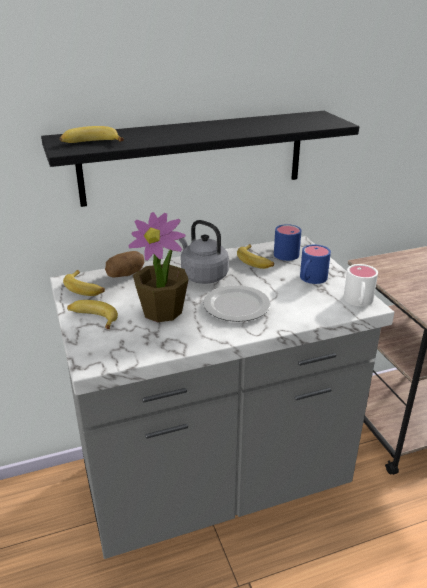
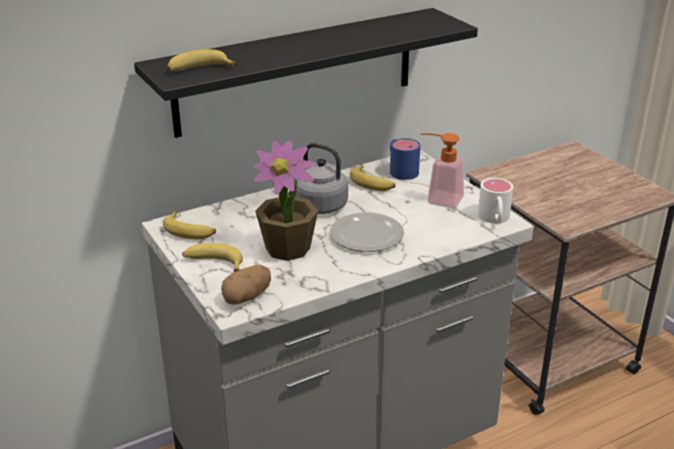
camera: 10 degrees left, 0 degrees up
potato [105,251,144,278] -> potato moved to [221,265,271,305]
blue mug [300,245,331,284] -> soap dispenser [420,133,464,208]

